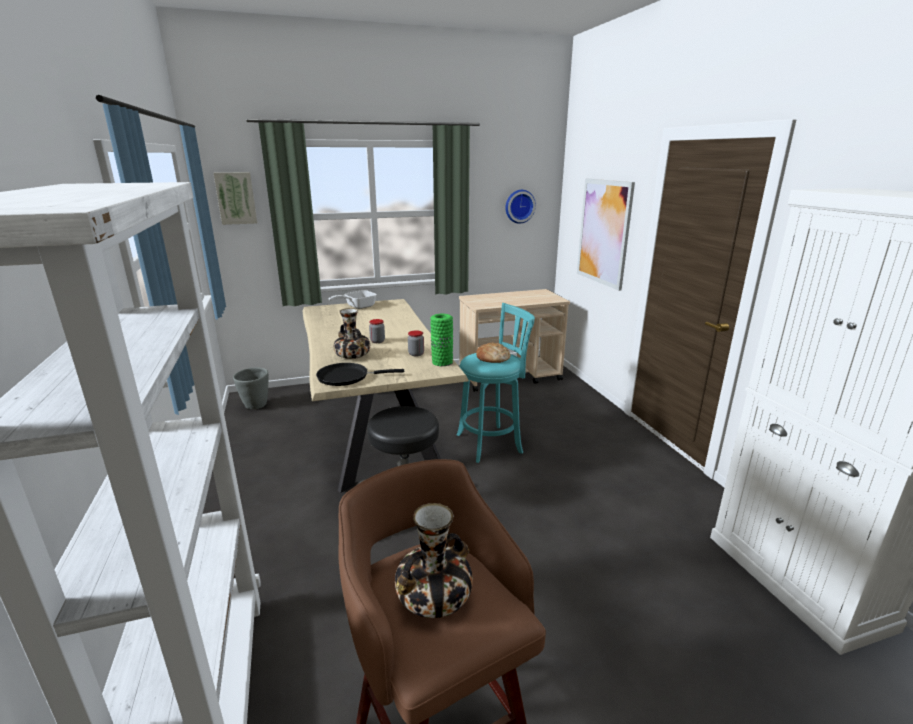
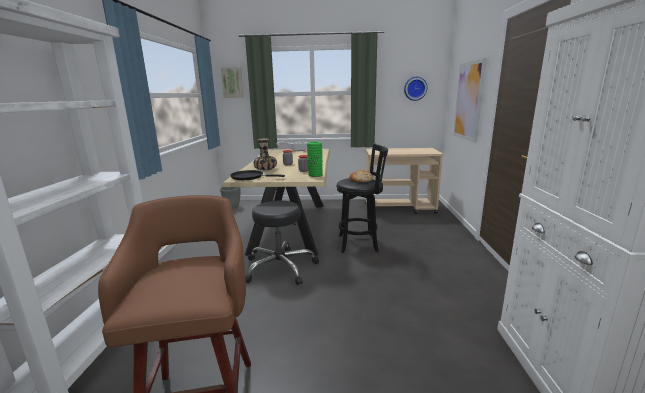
camera: 20 degrees right, 5 degrees down
vase [395,503,473,618] -> none
turquoise stool [457,303,535,463] -> black stool [336,143,388,253]

